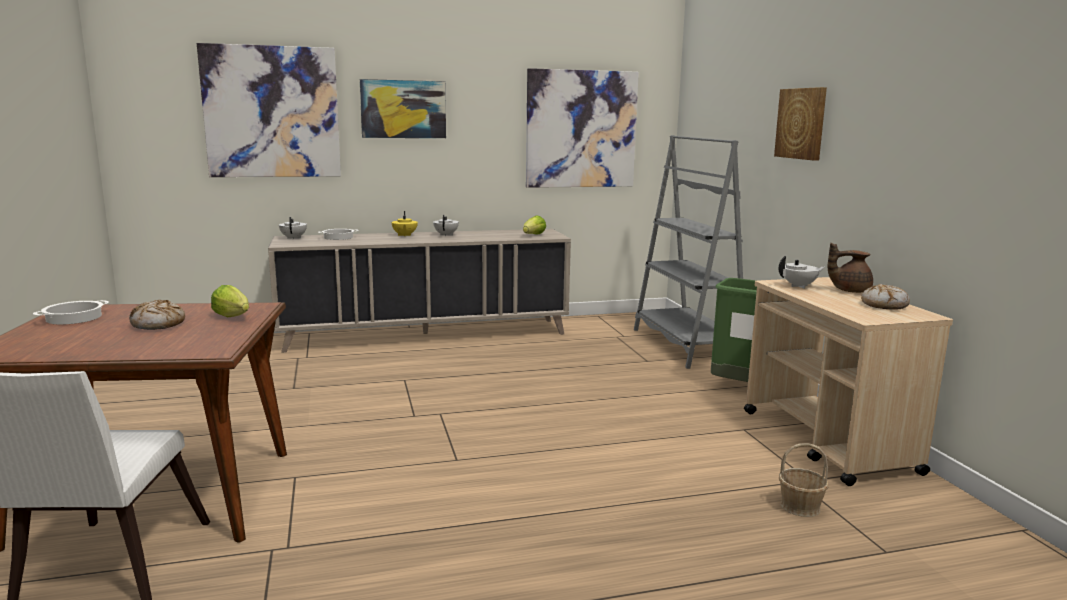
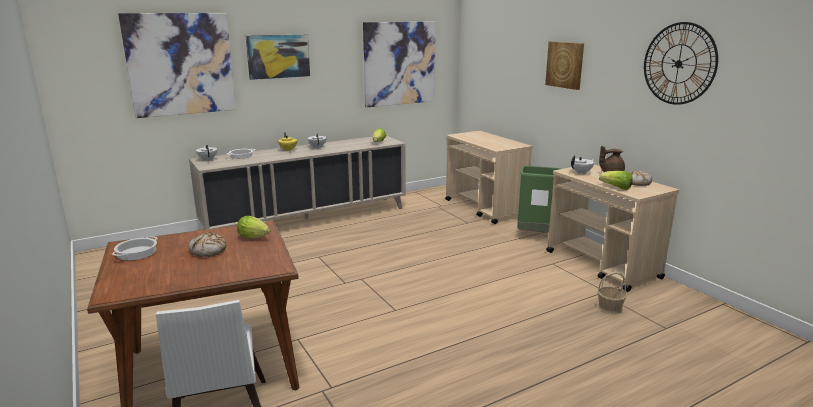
camera: 15 degrees left, 5 degrees up
grey bookcase [634,135,743,369] -> beige cart [445,131,533,224]
none -> lettuce [599,171,633,190]
none -> wall clock [644,22,718,105]

